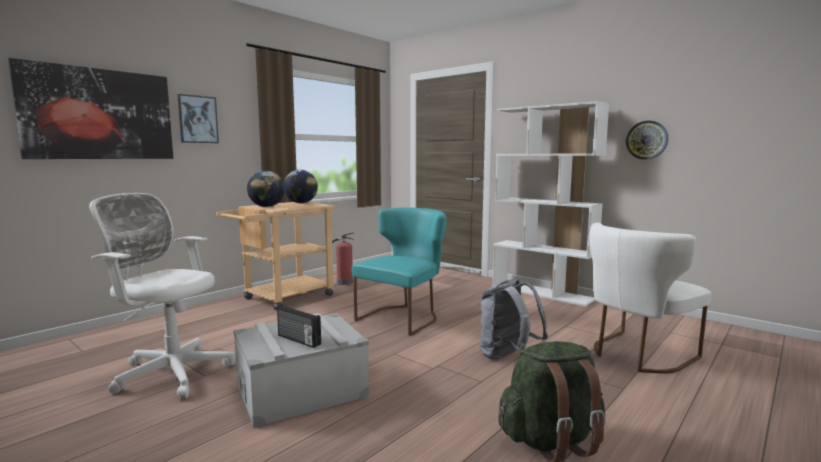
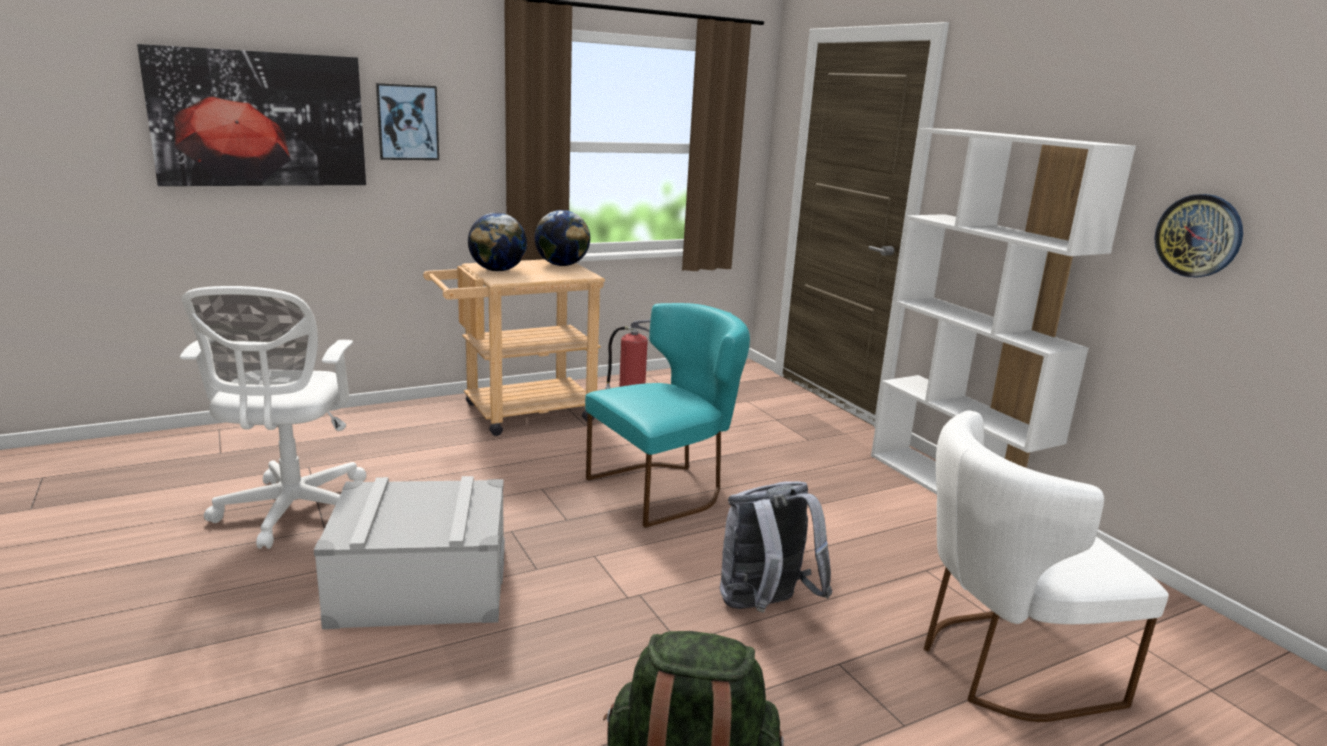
camera: 20 degrees right, 10 degrees up
white office chair [89,193,235,399] -> white office chair turned 135 degrees counterclockwise [180,286,367,549]
radio [277,306,321,348] -> none

